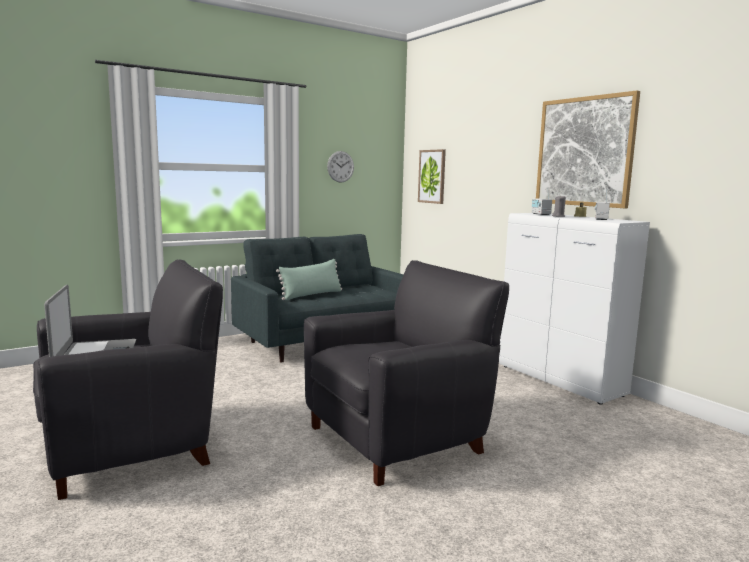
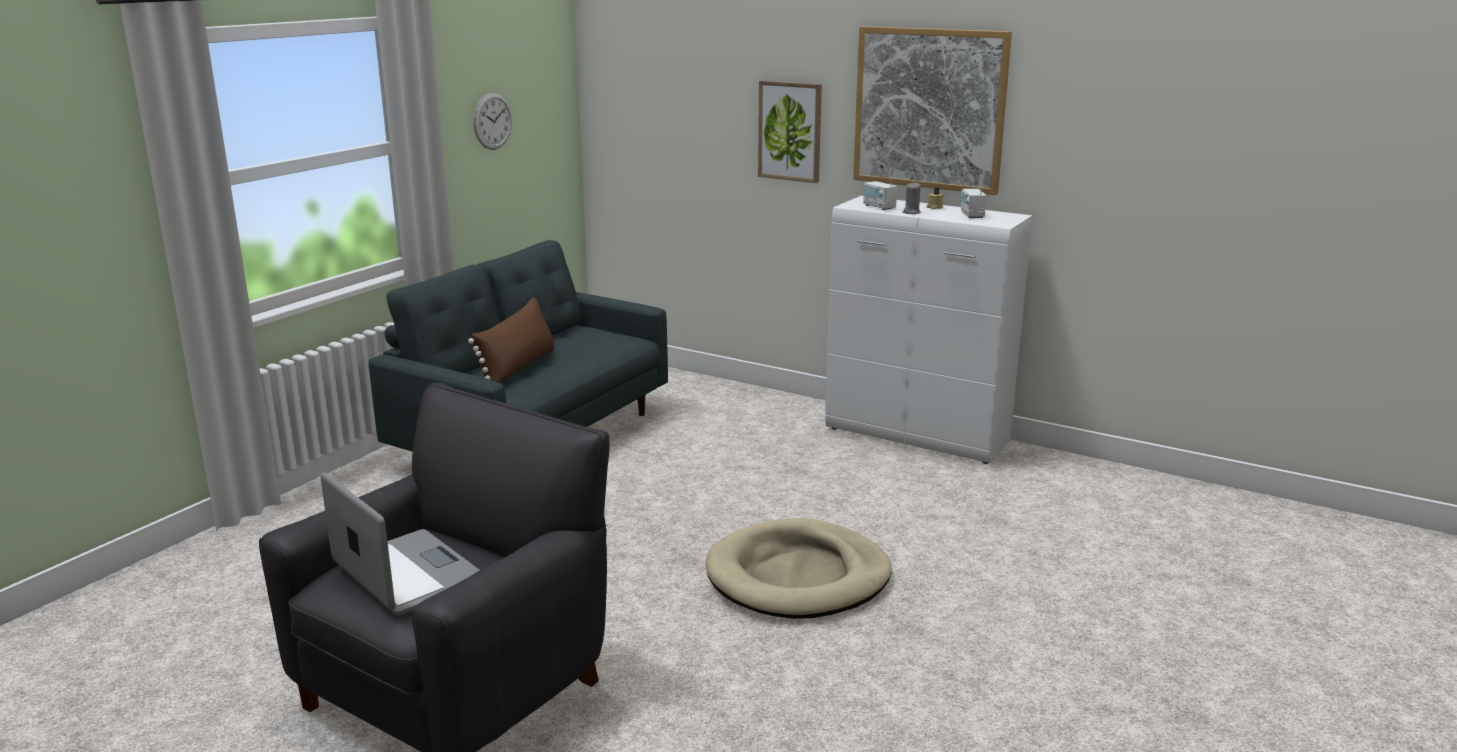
camera: 25 degrees left, 10 degrees up
green pillow [276,259,342,300] -> brown pillow [468,297,554,383]
black armchair [304,260,509,486] -> beige dog bed [706,518,892,619]
picture [418,149,446,204] -> picture moved to [758,80,822,183]

